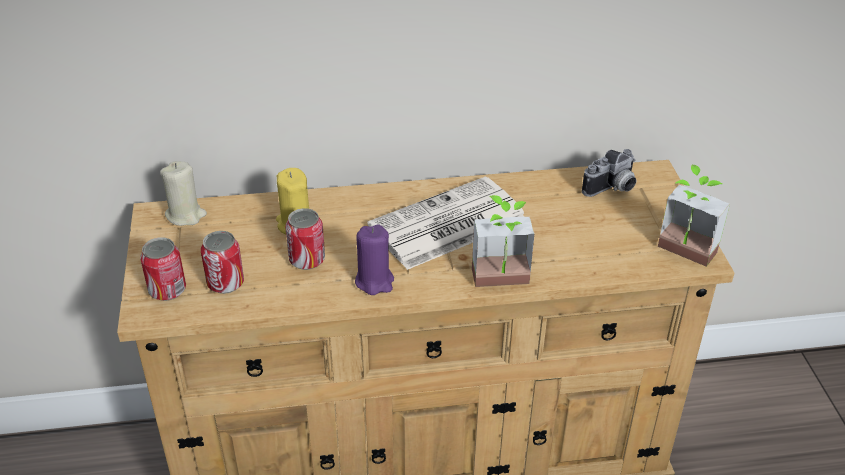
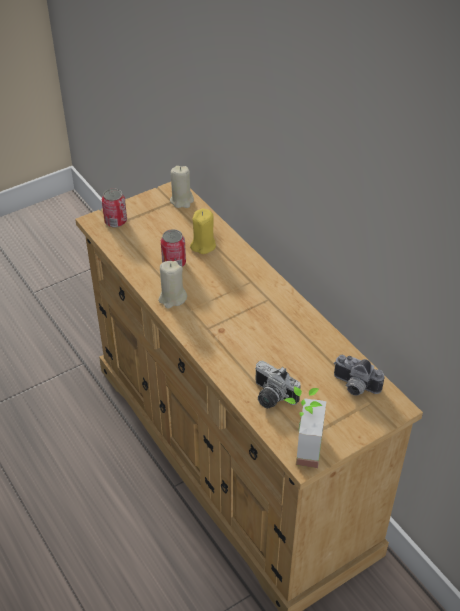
camera: 65 degrees right, 5 degrees up
can [201,231,244,294] -> none
purple candle [355,224,394,295] -> beige candle [159,261,187,309]
newspaper [367,176,525,270] -> none
potted plant [472,195,535,287] -> none
none -> camera [255,361,301,408]

